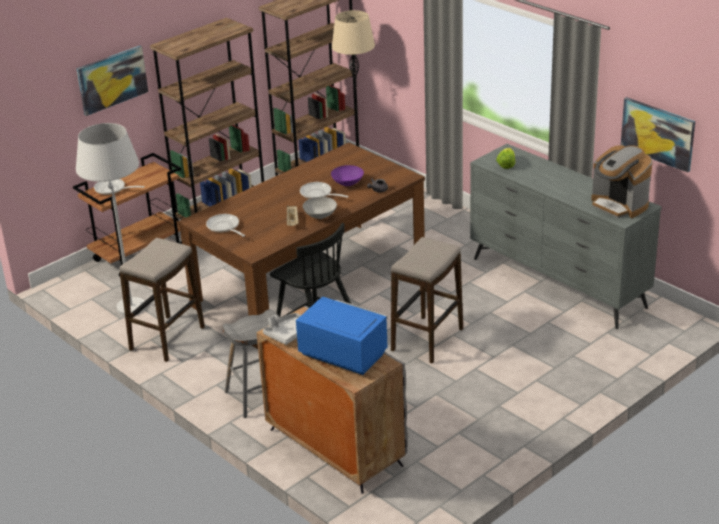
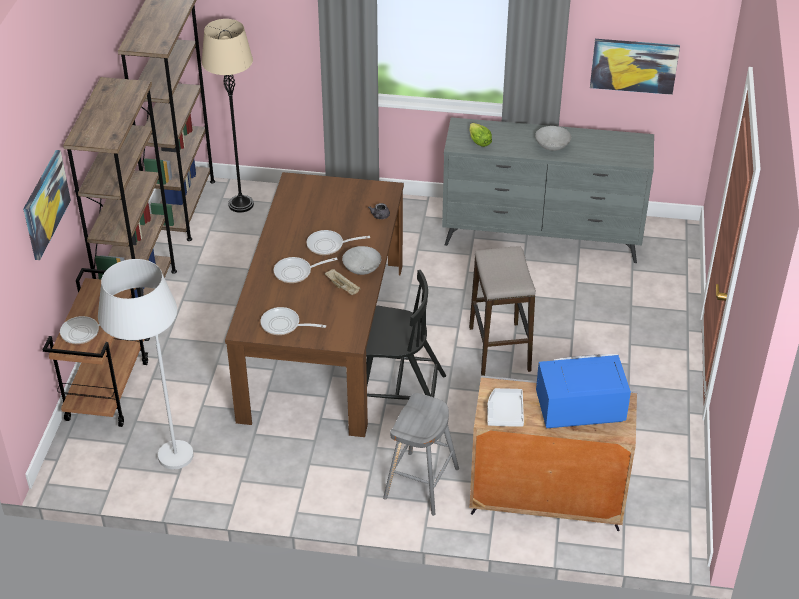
camera: 40 degrees left, 10 degrees up
stool [119,238,205,362] -> none
purple bowl [331,165,364,186] -> none
coffee machine [591,145,653,218] -> none
none -> frying pan [274,257,338,283]
none -> grey bowl [535,126,571,151]

